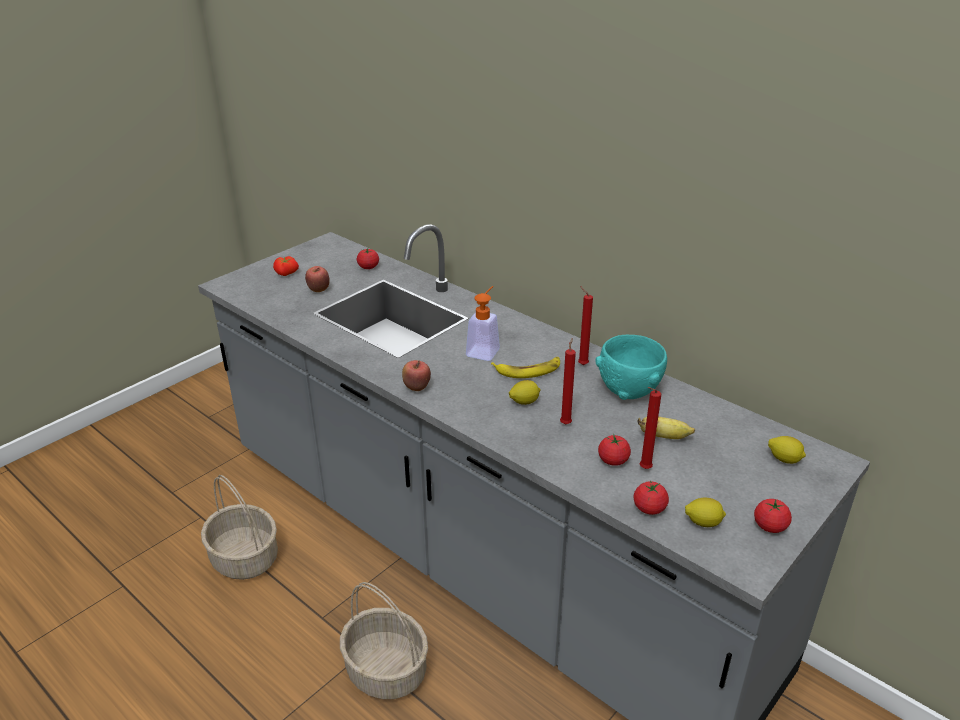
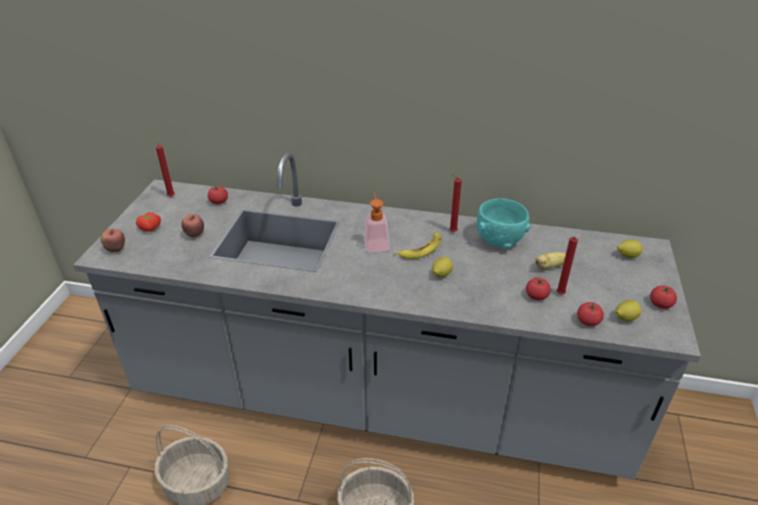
camera: 30 degrees left, 5 degrees up
apple [402,360,431,391] -> apple moved to [101,229,125,252]
red candle [560,338,576,424] -> red candle moved to [156,138,175,197]

